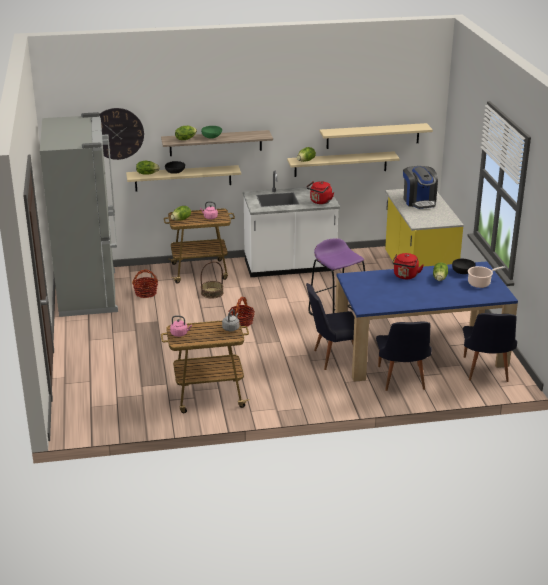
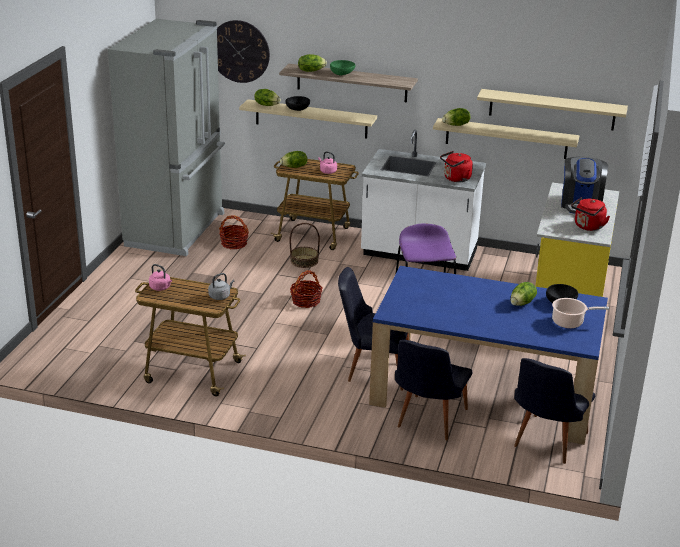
camera: 25 degrees right, 0 degrees up
red kettle [392,253,424,279] -> red kettle moved to [571,197,610,231]

